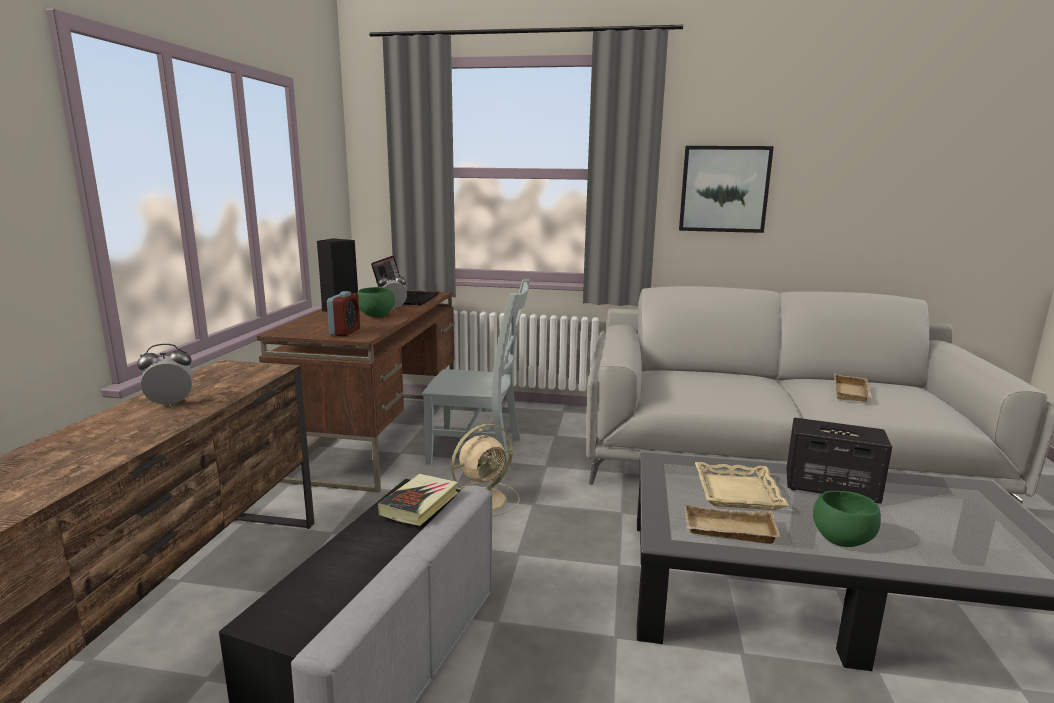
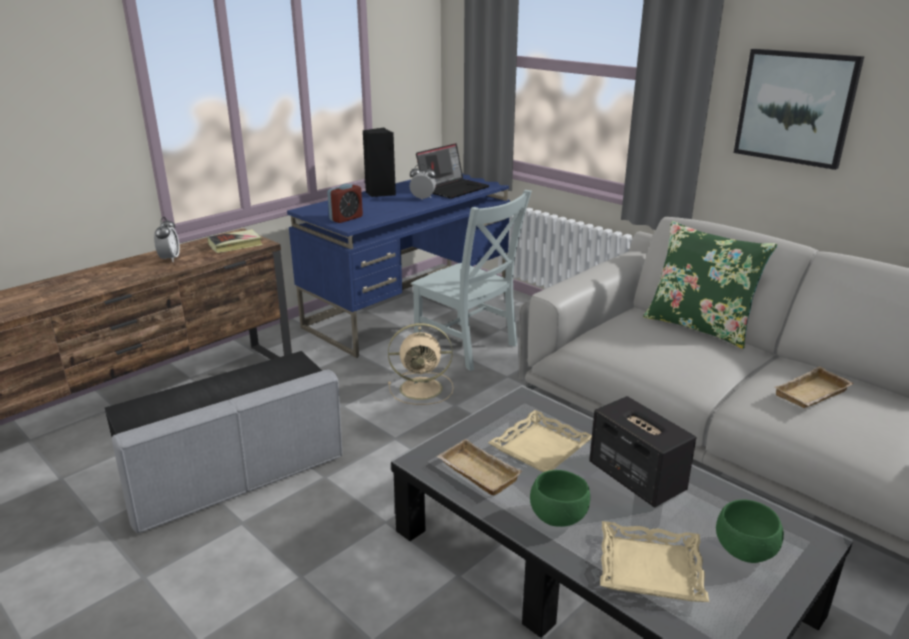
camera: 35 degrees right, 10 degrees up
alarm clock [137,344,193,406] -> alarm clock turned 75 degrees clockwise [154,217,180,262]
brown desk [257,290,455,493] -> blue desk [287,173,510,358]
green bowl [357,287,394,317] -> green bowl moved to [716,500,784,563]
book [378,474,458,526] -> book moved to [207,229,263,253]
none -> beige tray [600,521,709,602]
none -> green pillow [643,221,777,349]

